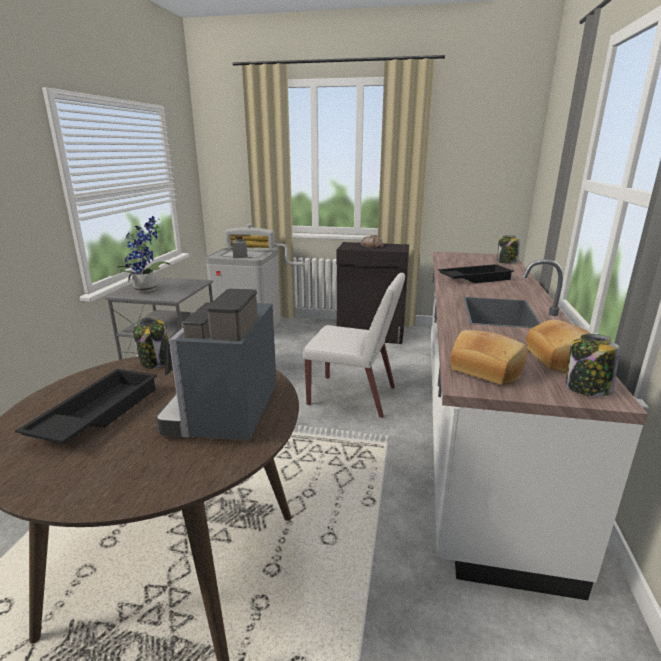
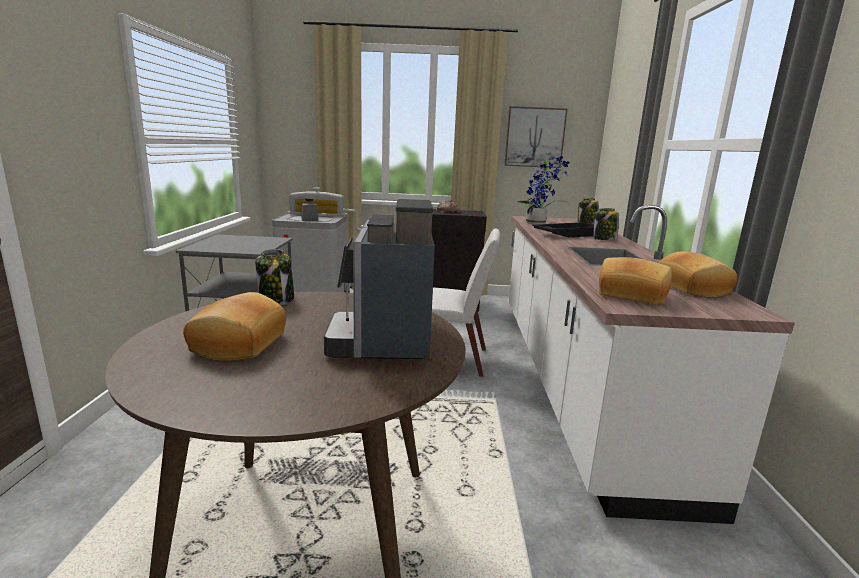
camera: 10 degrees left, 5 degrees down
black tray [15,369,157,444] -> bread [183,292,286,361]
potted plant [111,216,171,292] -> potted plant moved to [518,156,569,225]
jar [566,334,620,396] -> jar moved to [593,208,619,240]
none -> picture [504,106,568,168]

